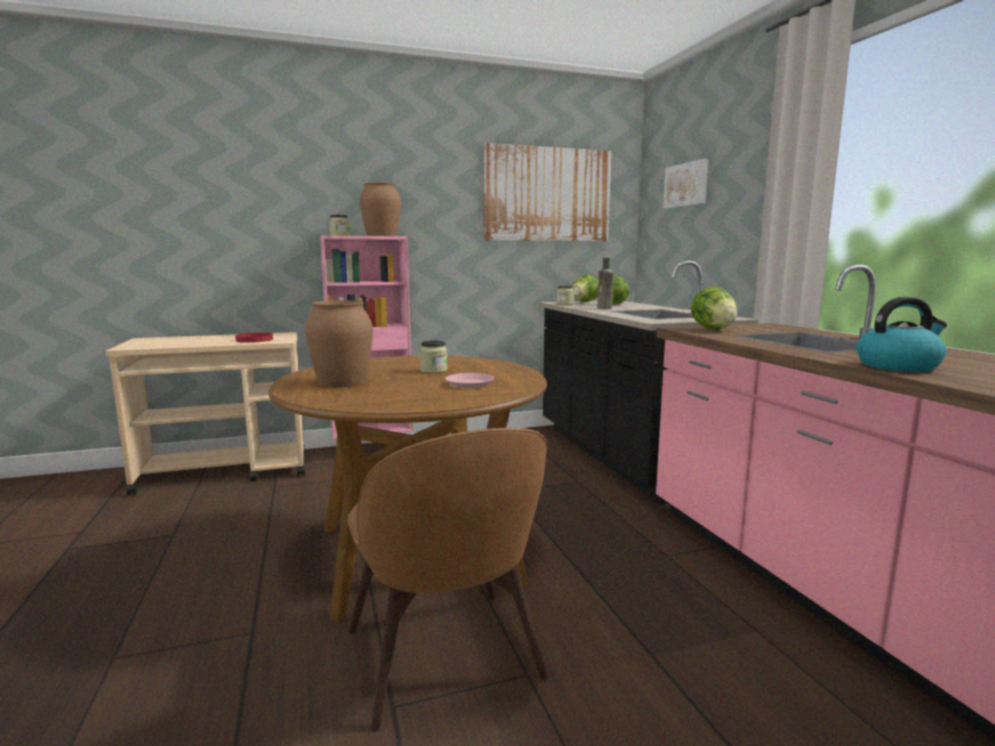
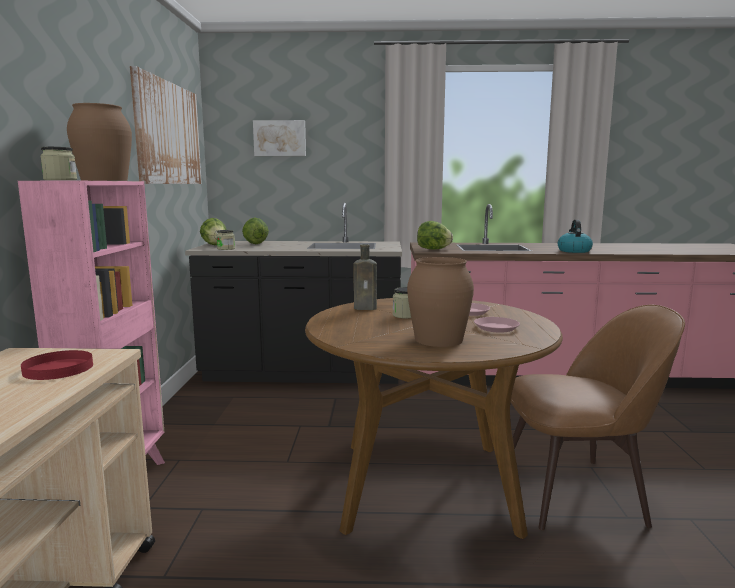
camera: 70 degrees left, 0 degrees up
brown bottle [597,257,614,309] -> brown bottle moved to [354,244,377,310]
none -> pink plate [474,317,520,333]

